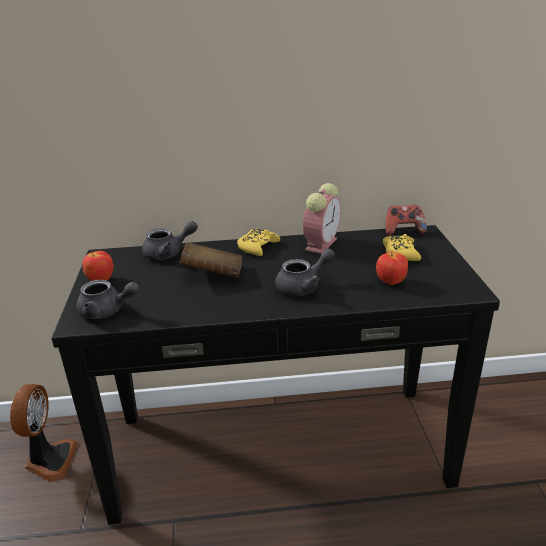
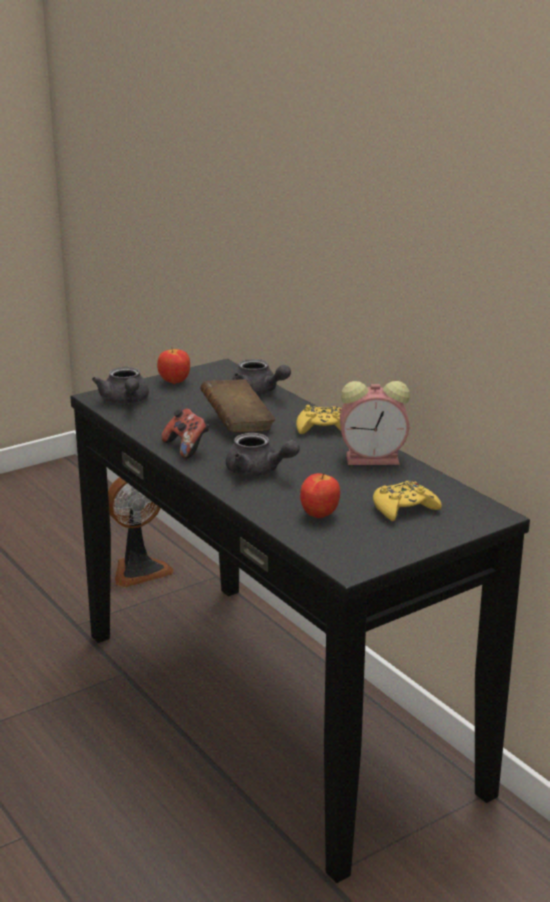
camera: 60 degrees right, 5 degrees down
game controller [385,205,427,235] -> game controller moved to [161,408,209,459]

